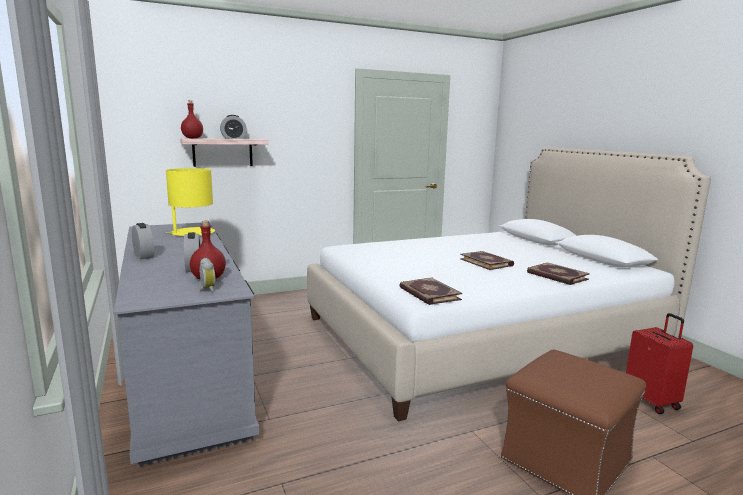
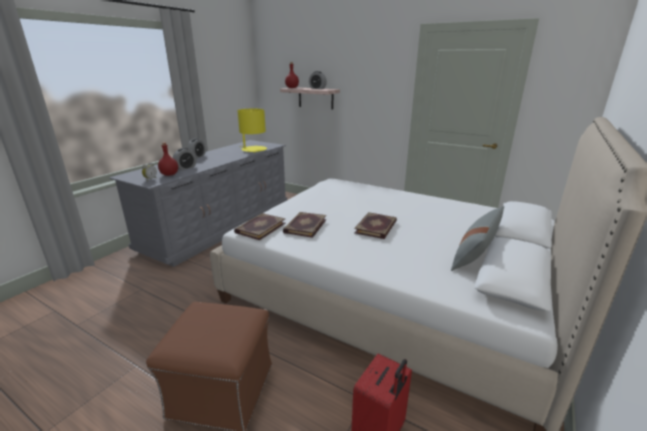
camera: 55 degrees right, 10 degrees up
book [527,262,590,285] -> book moved to [283,212,326,238]
none -> grey pillow [451,206,504,271]

